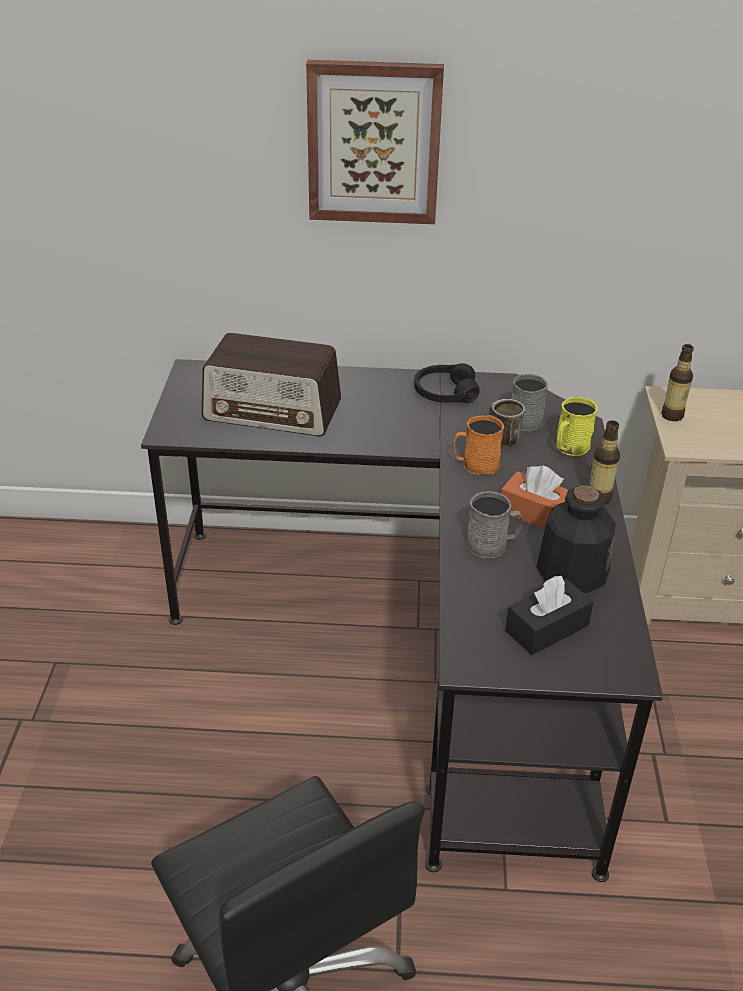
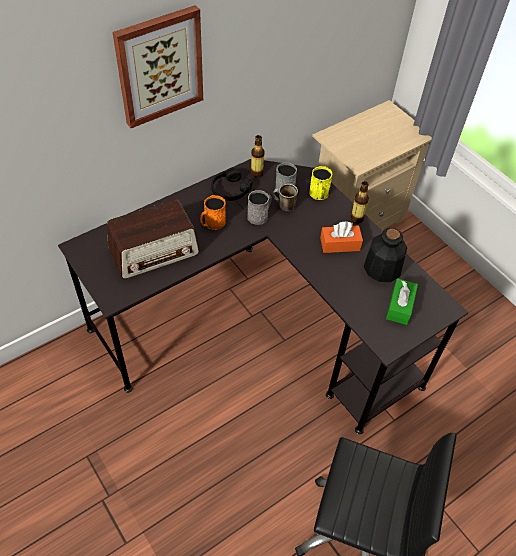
camera: 40 degrees left, 15 degrees up
orange mug [453,415,504,475] -> orange mug moved to [200,195,226,230]
grey mug [466,491,522,558] -> grey mug moved to [247,190,272,225]
black tissue box [505,576,594,655] -> green tissue box [386,278,418,325]
bottle [661,344,694,421] -> bottle moved to [250,135,265,178]

